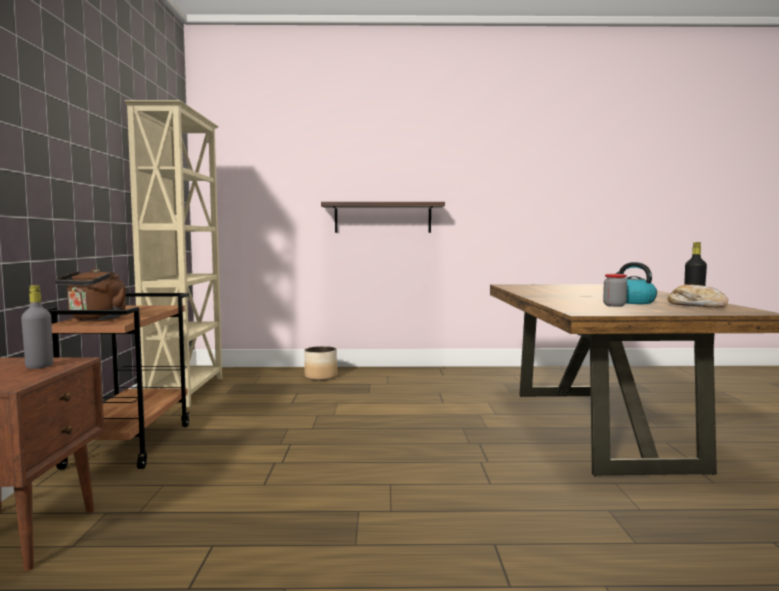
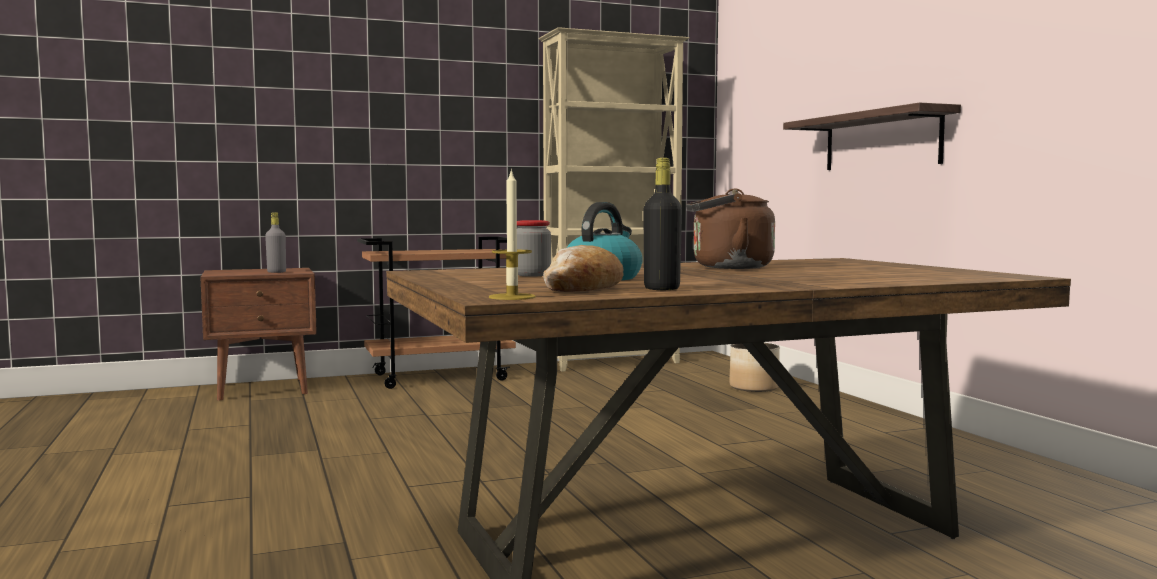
camera: 70 degrees right, 0 degrees up
brown kettle [55,268,126,320] -> brown kettle moved to [686,189,775,269]
none -> candle [489,168,536,300]

